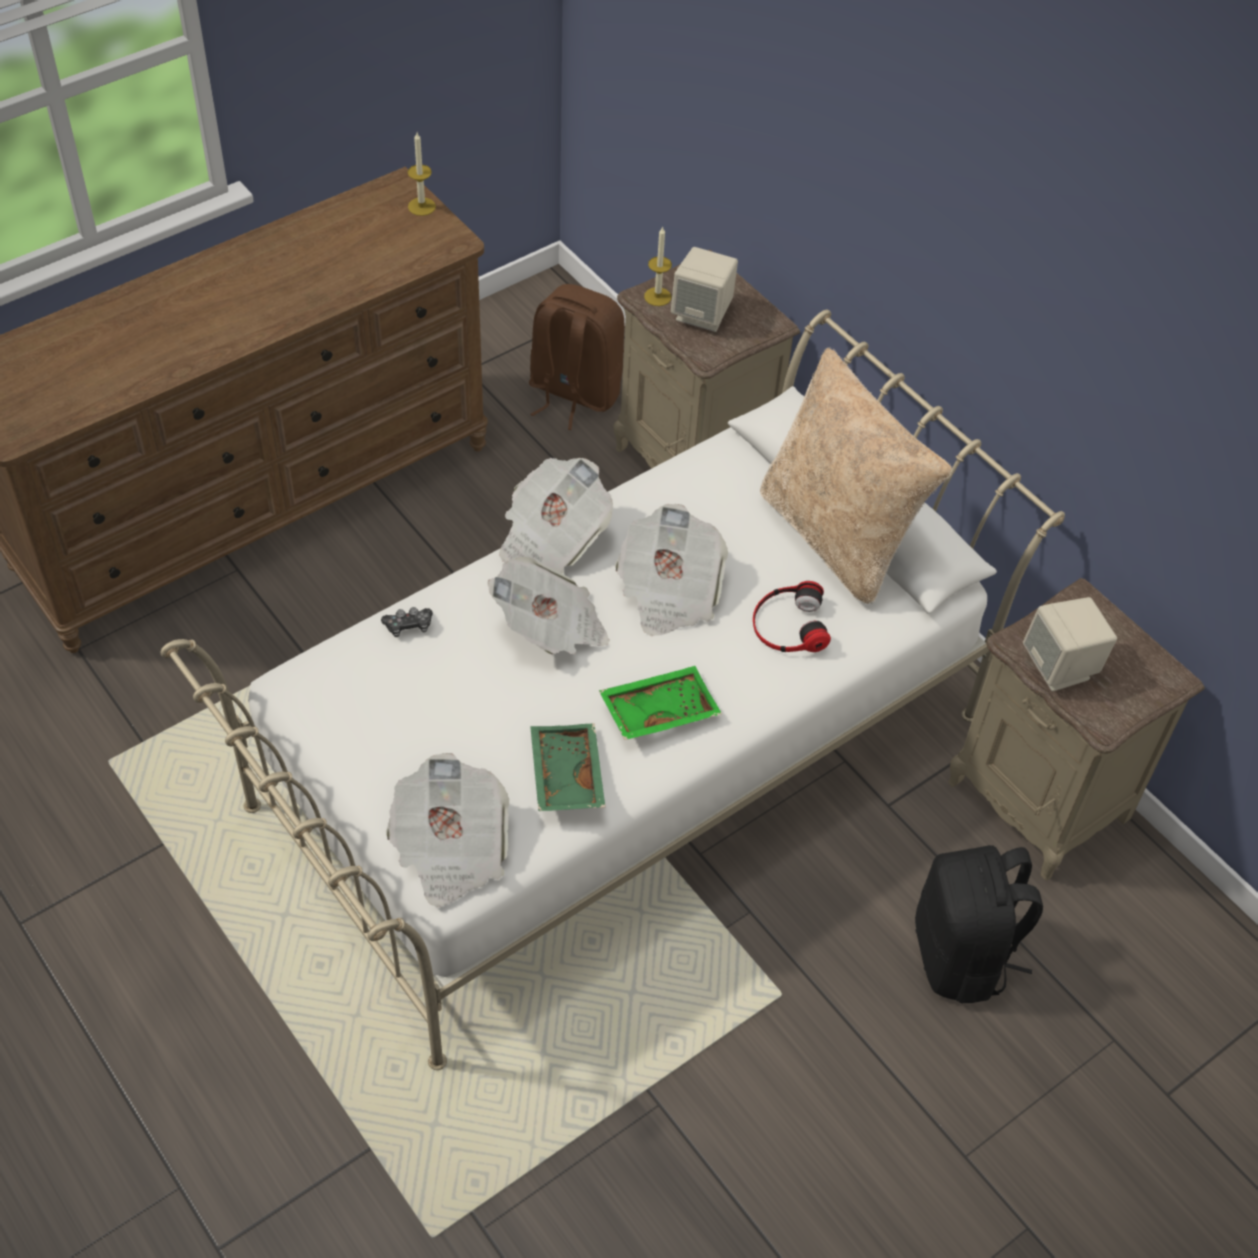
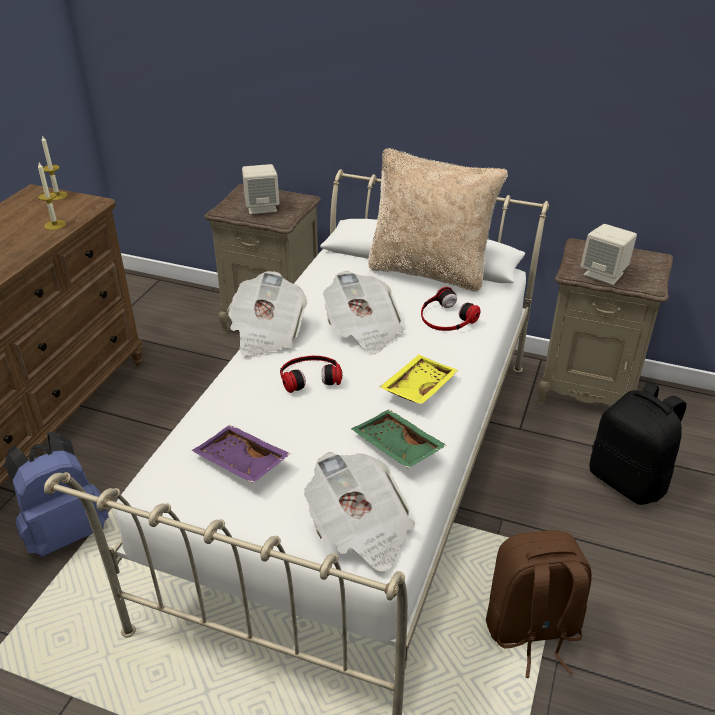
camera: 30 degrees left, 15 degrees down
game controller [381,607,433,637] -> none
newspaper [488,557,610,655] -> headphones [280,356,342,393]
brown backpack [529,284,624,430] -> brown backpack moved to [486,530,592,678]
green tray [599,666,722,740] -> yellow tray [380,354,459,405]
candle [644,226,672,306] -> candle moved to [38,162,66,230]
none -> blue backpack [4,432,108,557]
none -> purple tray [191,425,291,483]

